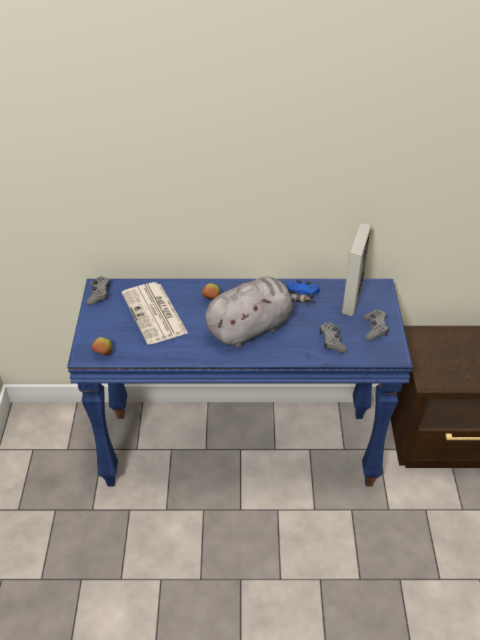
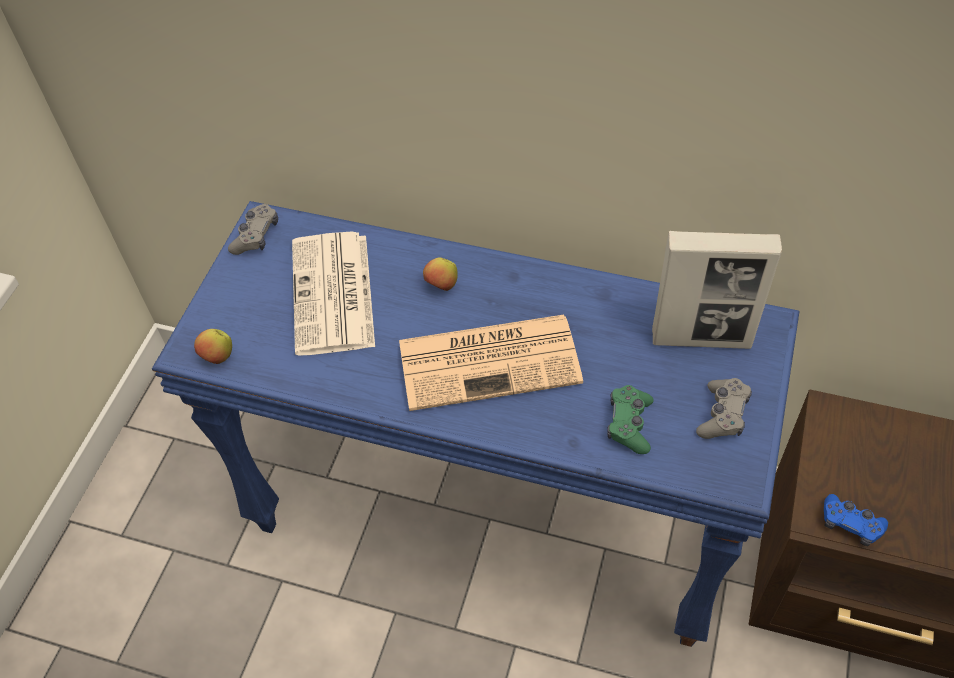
camera: 20 degrees right, 10 degrees up
grey plush toy [205,276,311,348] -> newspaper [399,315,583,411]
blue game controller [287,280,320,299] -> blue game controller moved to [824,494,888,546]
grey game controller [320,322,347,353] -> green game controller [607,385,654,454]
picture frame [341,223,371,316] -> picture frame turned 60 degrees clockwise [652,231,782,349]

